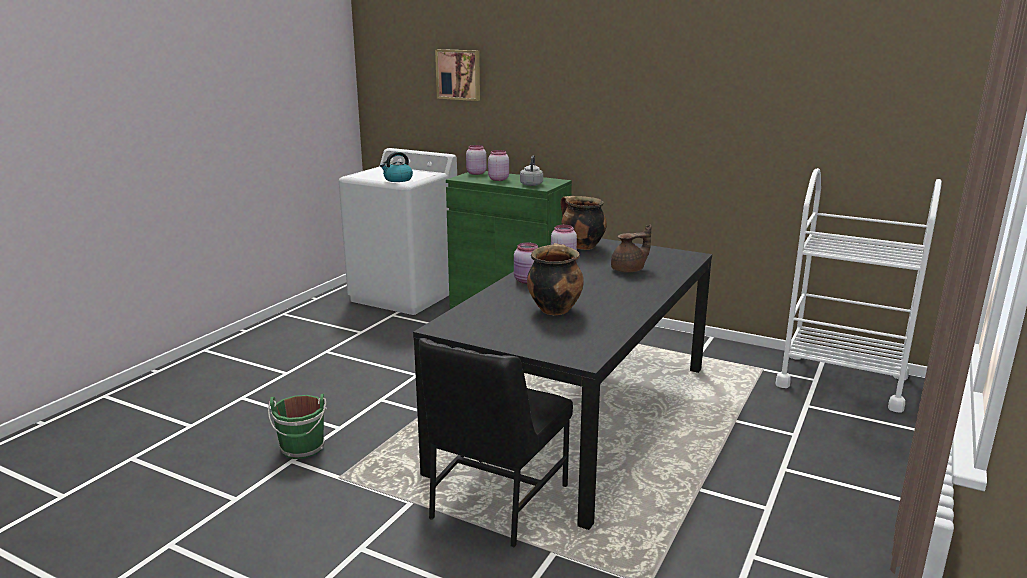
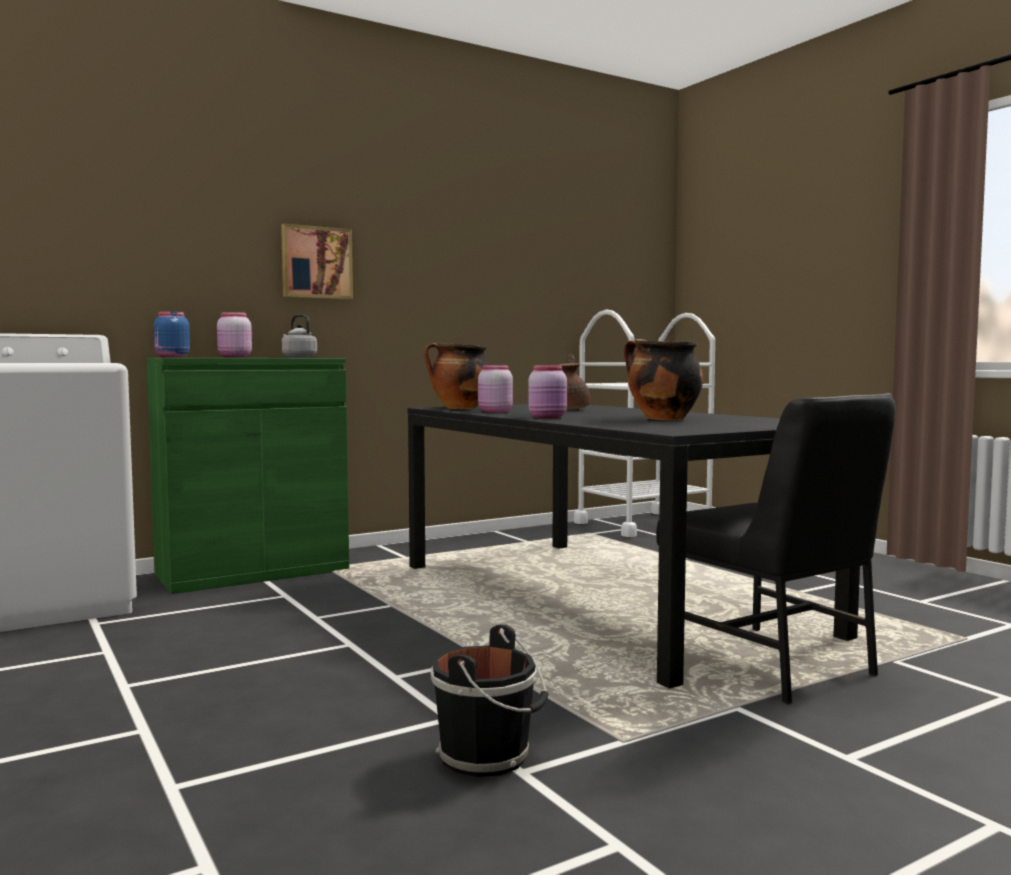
camera: 60 degrees left, 15 degrees down
green bucket [268,394,327,459] -> black bucket [430,624,548,777]
kettle [380,152,413,182] -> none
picture [435,49,480,101] -> picture moved to [281,223,353,299]
pink jar [466,145,487,175] -> blue jar [154,312,190,358]

